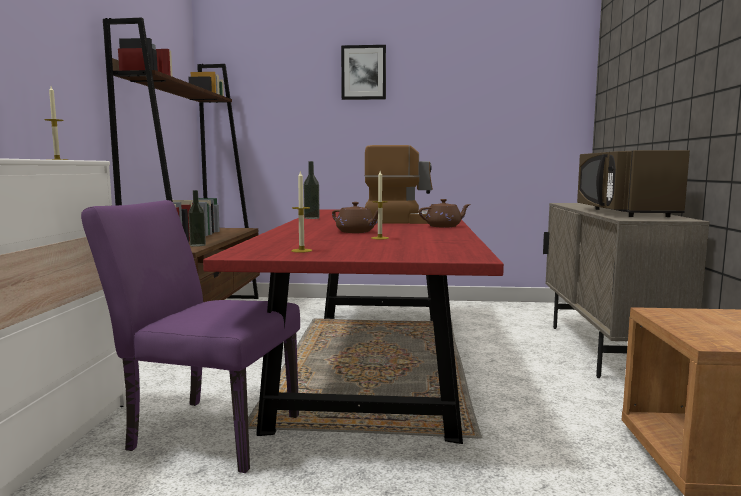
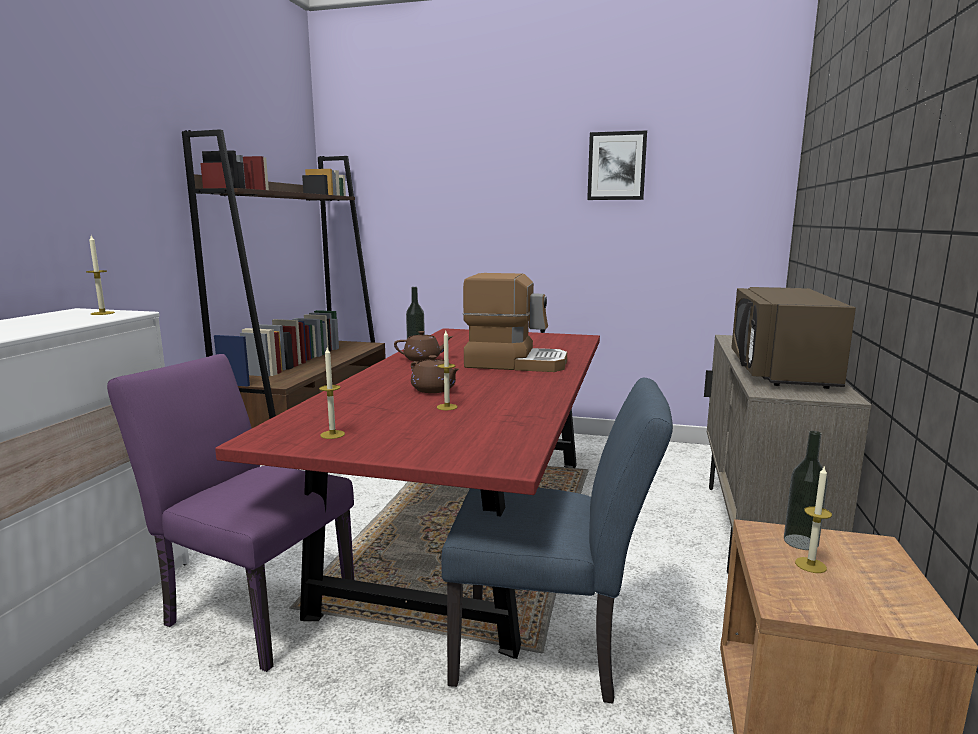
camera: 10 degrees right, 5 degrees up
bottle [188,190,206,247] -> bottle moved to [784,431,828,550]
picture [341,45,386,100] -> picture moved to [587,130,647,200]
brown teapot [419,199,471,227] -> brown teapot moved to [394,331,453,362]
none -> blue chair [441,378,673,704]
none -> candle [795,465,832,573]

